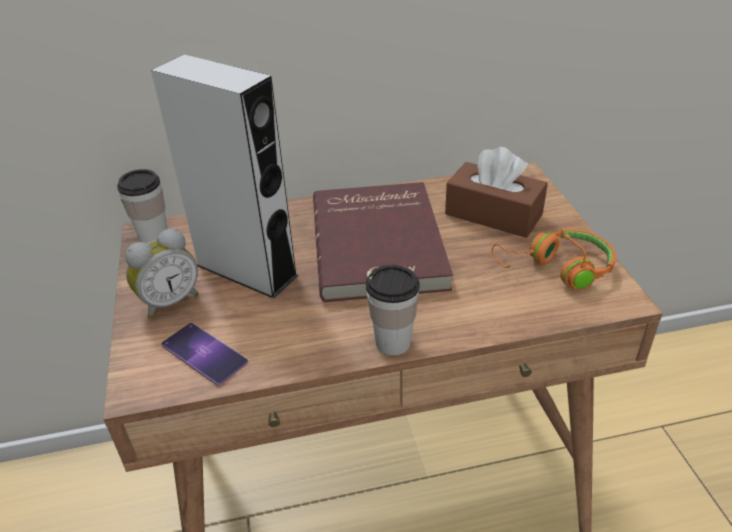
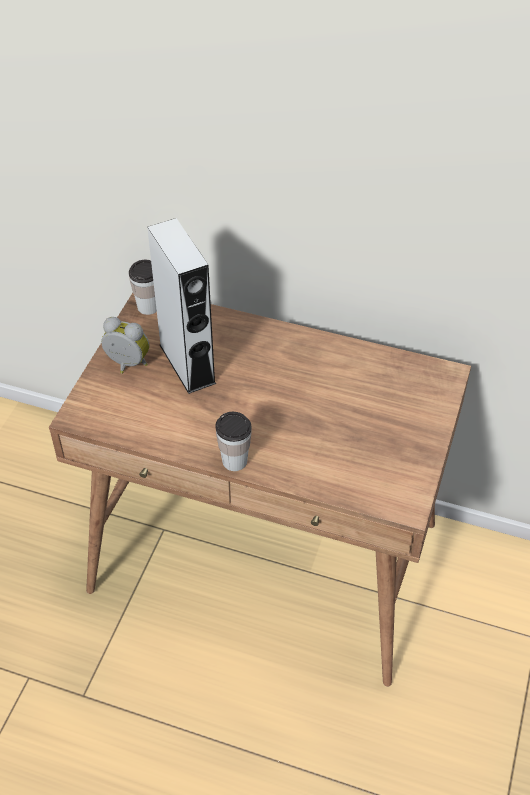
camera: 30 degrees right, 10 degrees up
alarm clock [125,228,199,319] -> alarm clock turned 150 degrees counterclockwise [101,317,149,374]
phone [161,323,248,386] -> none
red book [313,182,453,302] -> none
brown tissue box [445,147,548,238] -> none
orange headphones [492,229,616,290] -> none

